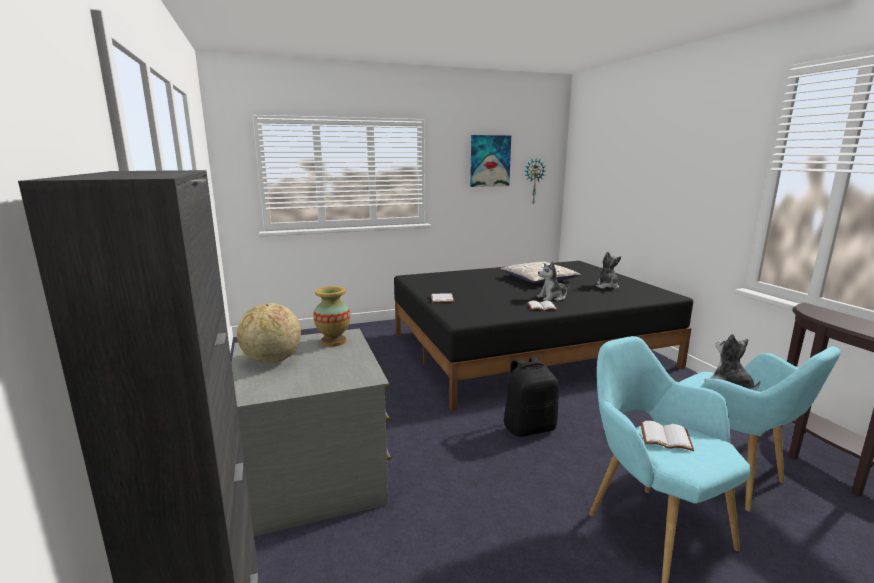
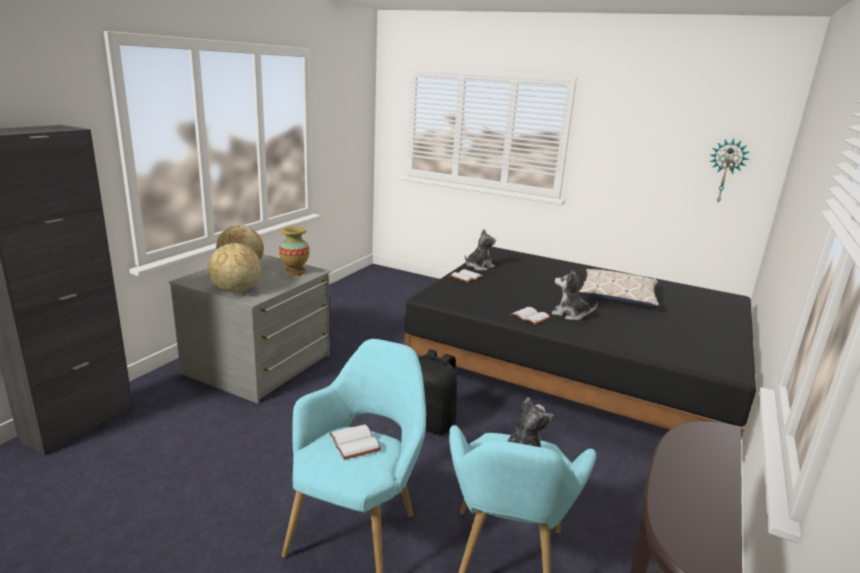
camera: 45 degrees right, 5 degrees up
picture [470,135,511,187] -> none
plush toy [596,251,621,289] -> plush toy moved to [465,229,496,271]
none -> globe [208,243,261,293]

